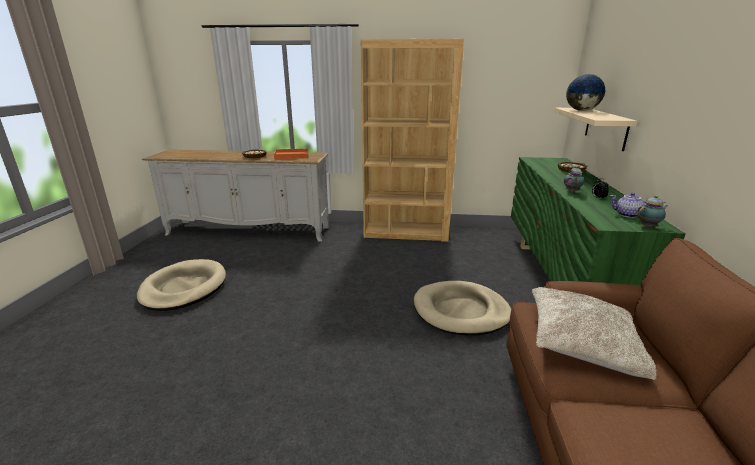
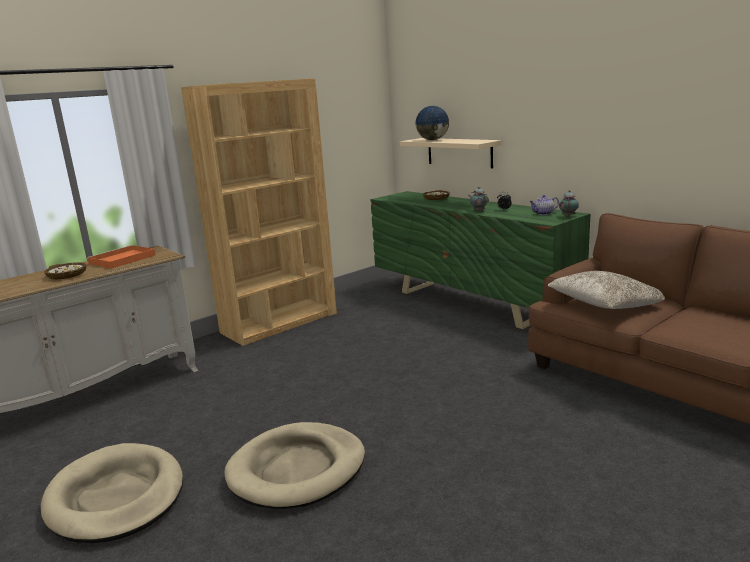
camera: 45 degrees left, 5 degrees down
beige dog bed [414,281,511,335] -> beige dog bed moved to [224,422,365,509]

